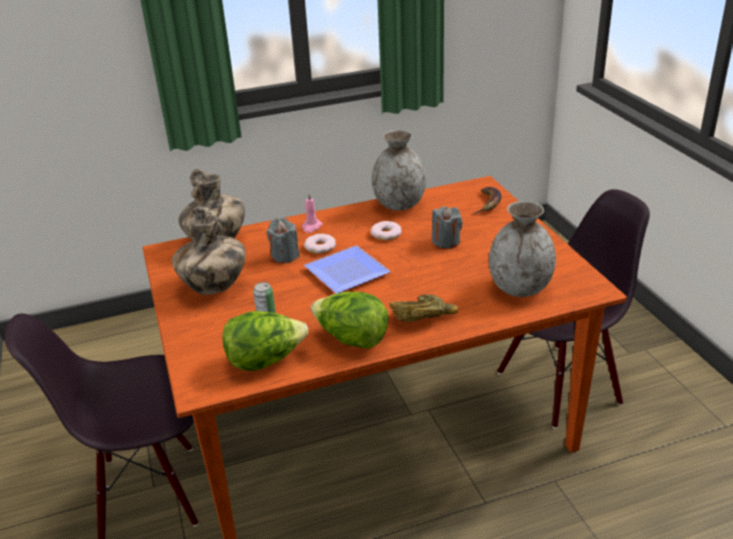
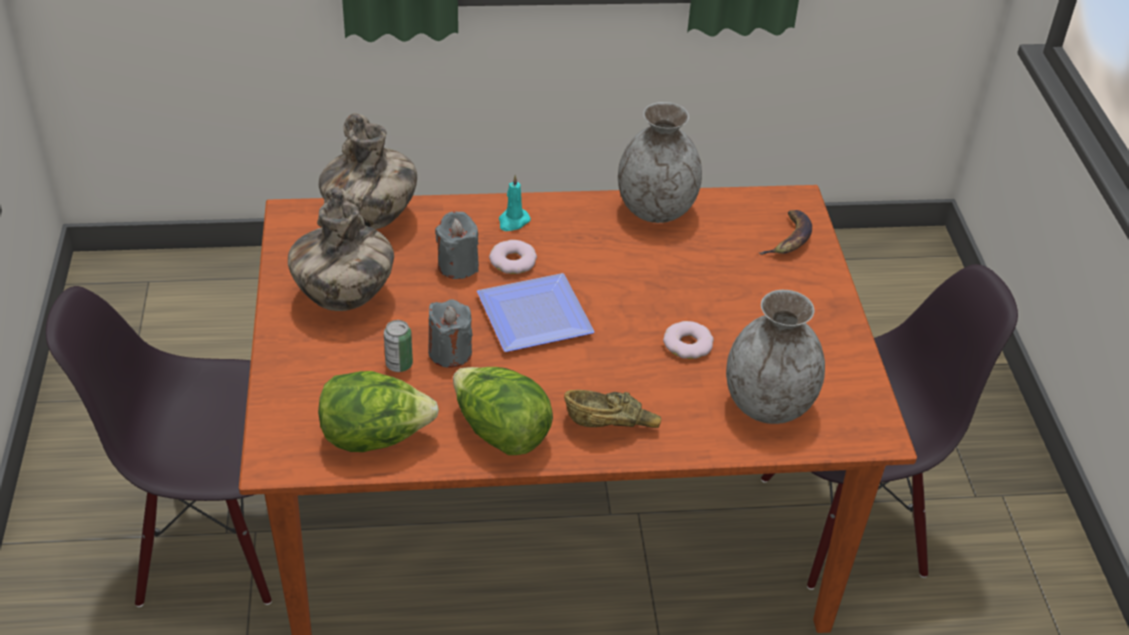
camera: 10 degrees right, 10 degrees up
pink candle [302,193,323,233] -> turquoise candle [499,175,531,231]
donut [371,221,402,240] -> donut moved to [663,321,714,359]
grey candle [432,206,463,249] -> grey candle moved to [428,299,473,368]

